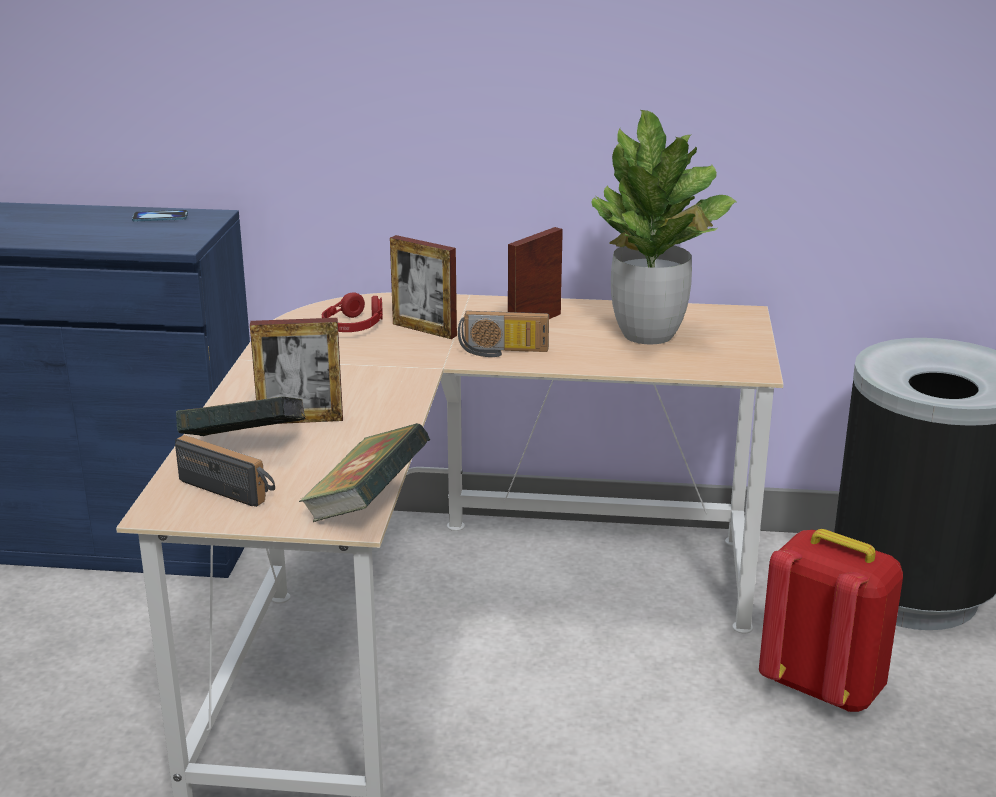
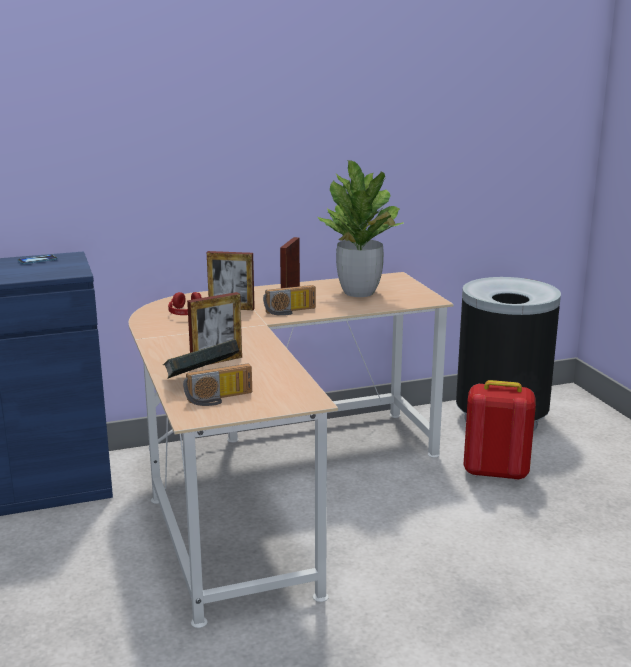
camera: 25 degrees left, 5 degrees down
radio [175,435,275,507] -> radio turned 150 degrees clockwise [183,363,252,406]
book [299,423,430,522] -> none

